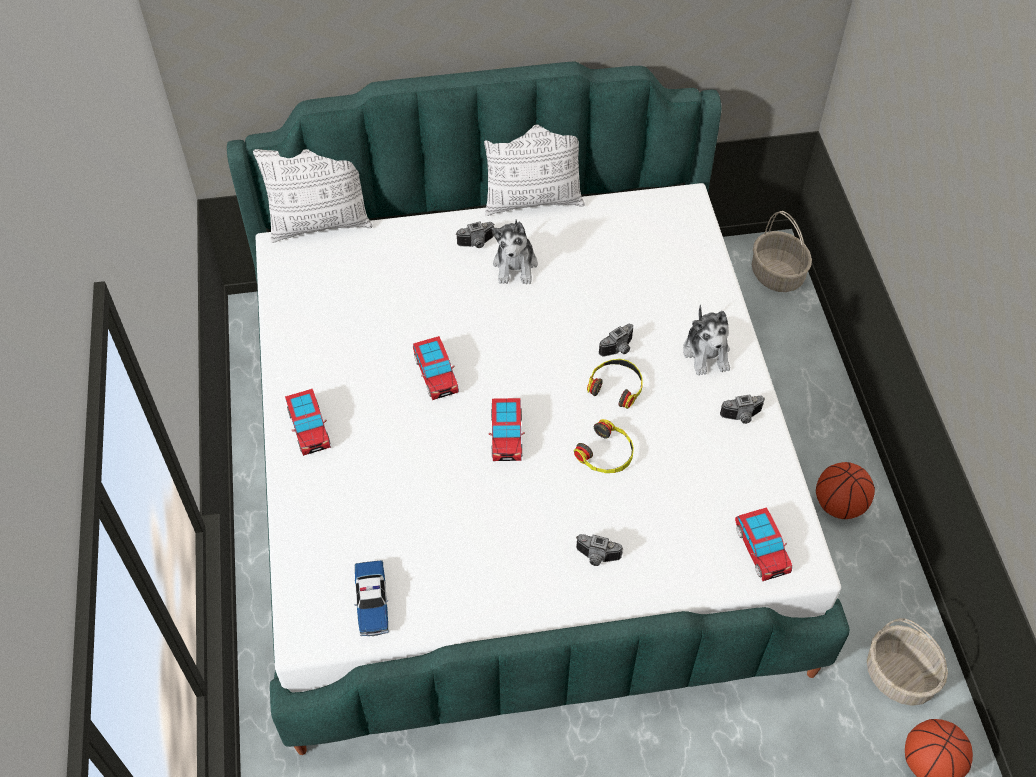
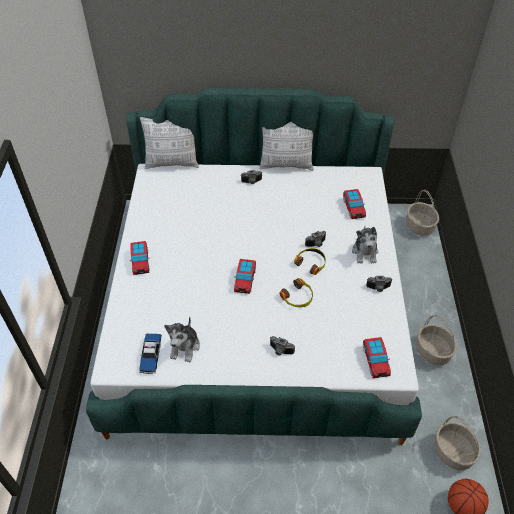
camera: 10 degrees right, 5 degrees down
toy car [413,336,459,400] -> toy car moved to [343,189,366,219]
plush toy [491,219,538,284] -> plush toy moved to [164,316,200,362]
basketball [816,462,875,519] -> basket [416,315,457,365]

